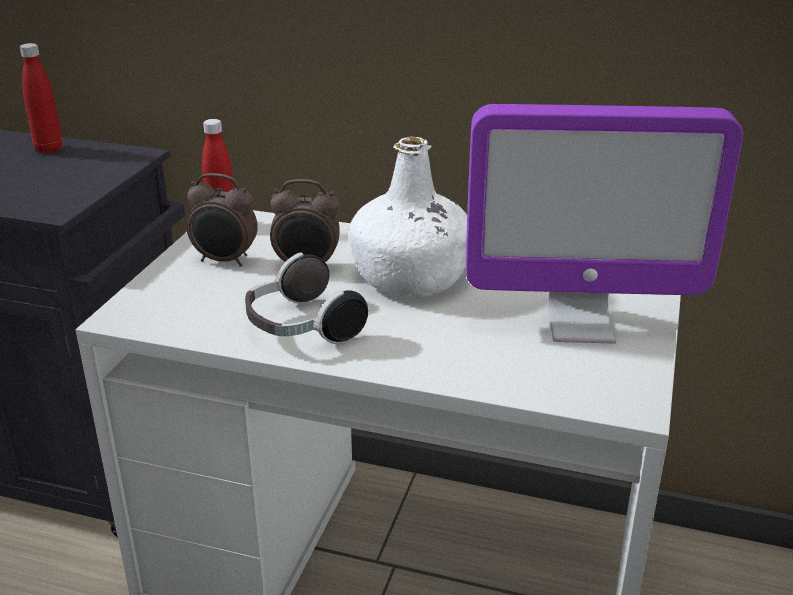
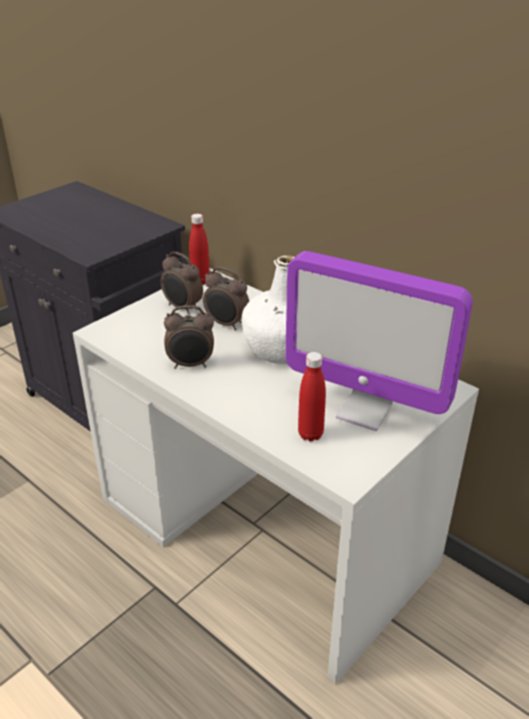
camera: 25 degrees right, 5 degrees up
red bottle [20,43,62,153] -> red bottle moved to [298,352,326,441]
headphones [245,252,368,344] -> alarm clock [164,305,214,369]

